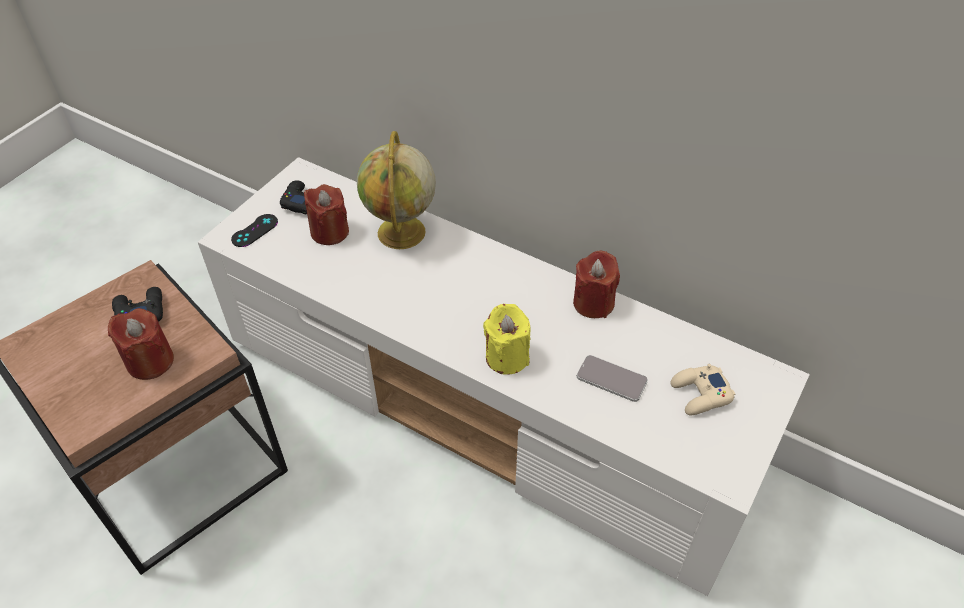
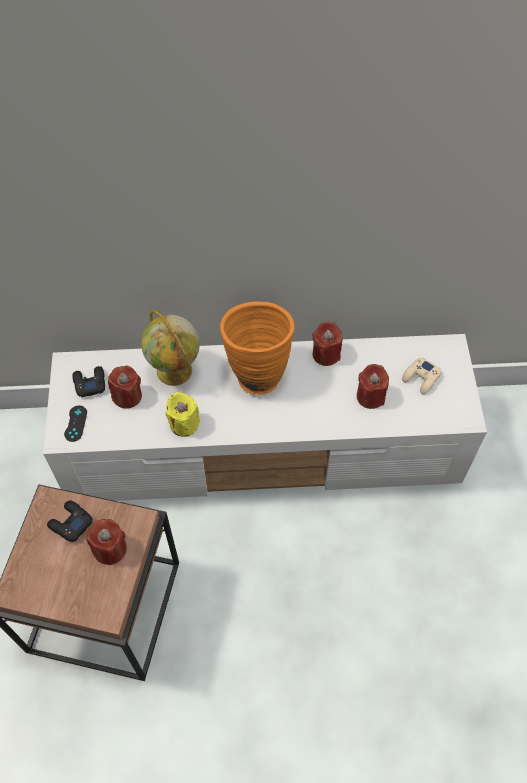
camera: 35 degrees left, 10 degrees up
yellow candle [483,304,531,375] -> yellow candle moved to [166,392,200,437]
phone [577,355,648,402] -> red candle [357,364,389,409]
none -> orange vase [220,301,294,395]

